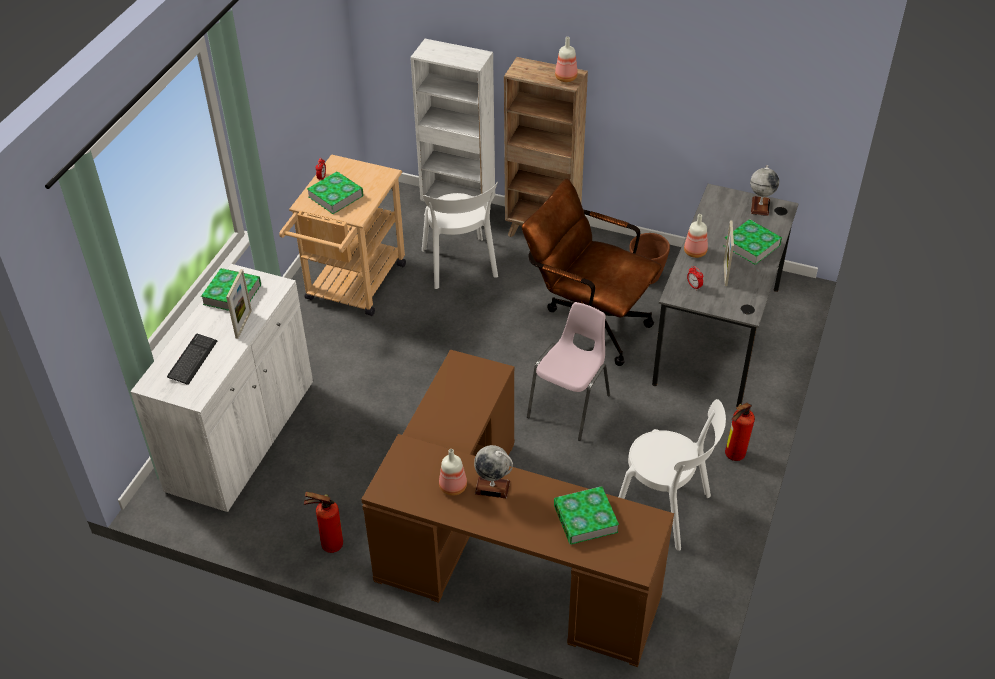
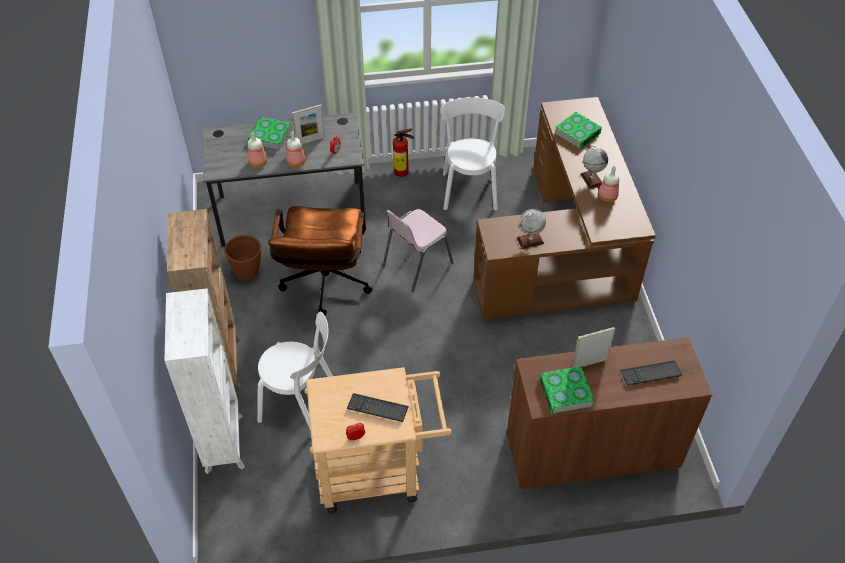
camera: 120 degrees left, 5 degrees up
white cabinet [130,264,313,513] -> brown cabinet [507,337,712,490]
fire extinguisher [304,492,343,553] -> none
book [307,171,364,214] -> keyboard [347,393,409,422]
white chair [422,182,498,289] -> white chair turned 60 degrees clockwise [257,312,333,431]
pink chair [527,302,610,441] -> pink chair turned 45 degrees counterclockwise [382,209,454,292]
bottle [555,37,578,82] -> bottle moved to [248,132,267,167]
globe [750,165,779,216] -> globe moved to [517,209,546,249]

